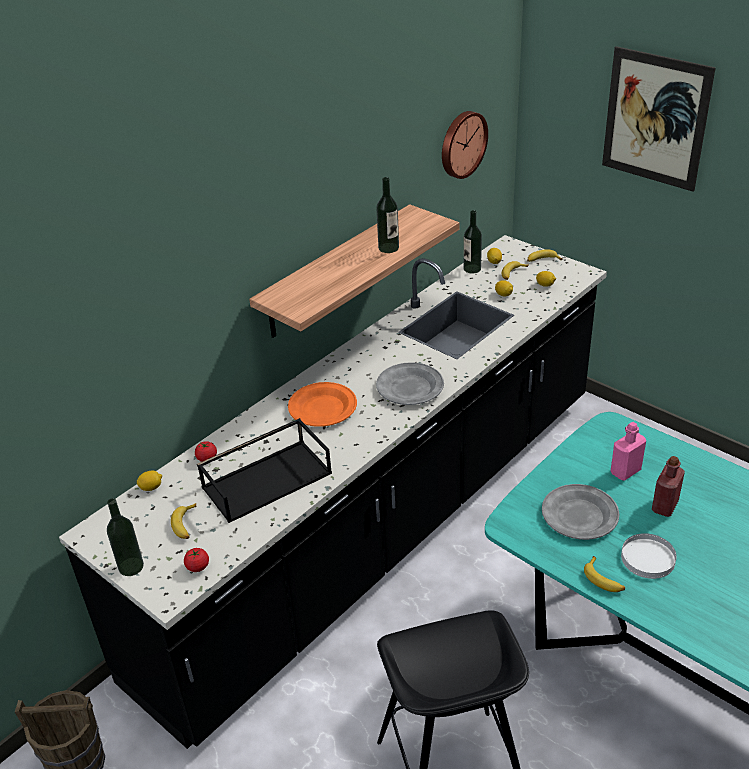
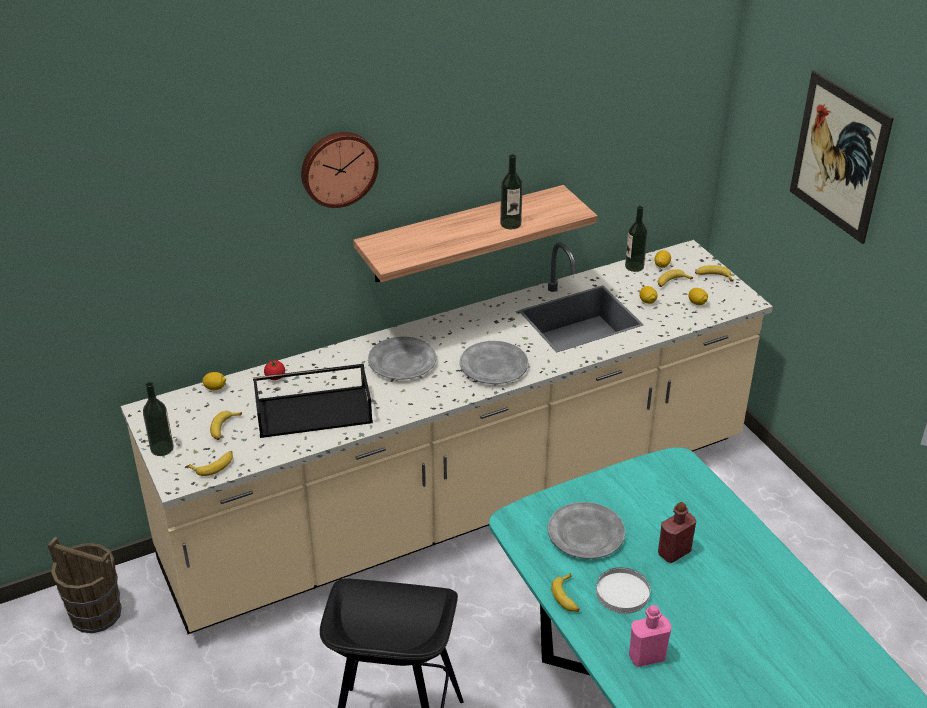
camera: 20 degrees right, 0 degrees up
black counter [59,235,607,749] -> beige counter [121,240,773,634]
tomato [184,548,209,572] -> banana [187,451,233,476]
orange plate [288,382,357,427] -> grey plate [368,337,436,380]
wall clock [442,111,488,179] -> wall clock moved to [301,132,379,208]
pink bottle [611,422,646,481] -> pink bottle moved to [629,605,671,667]

